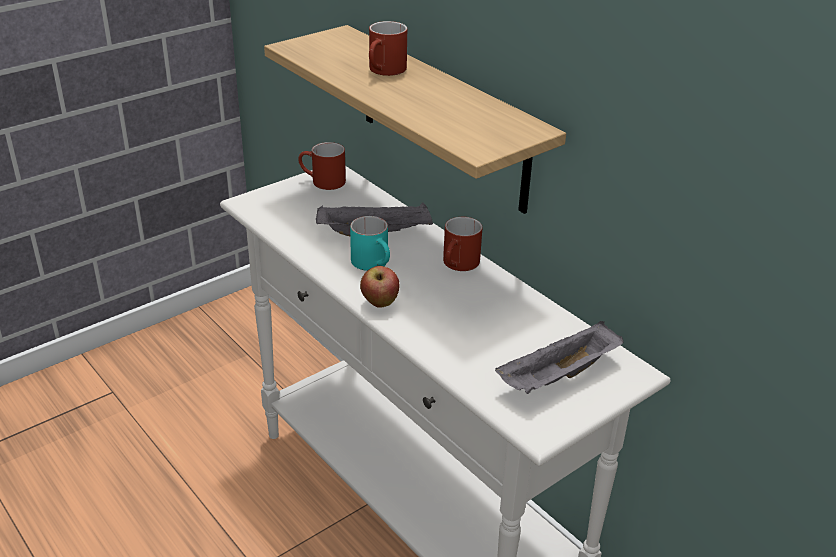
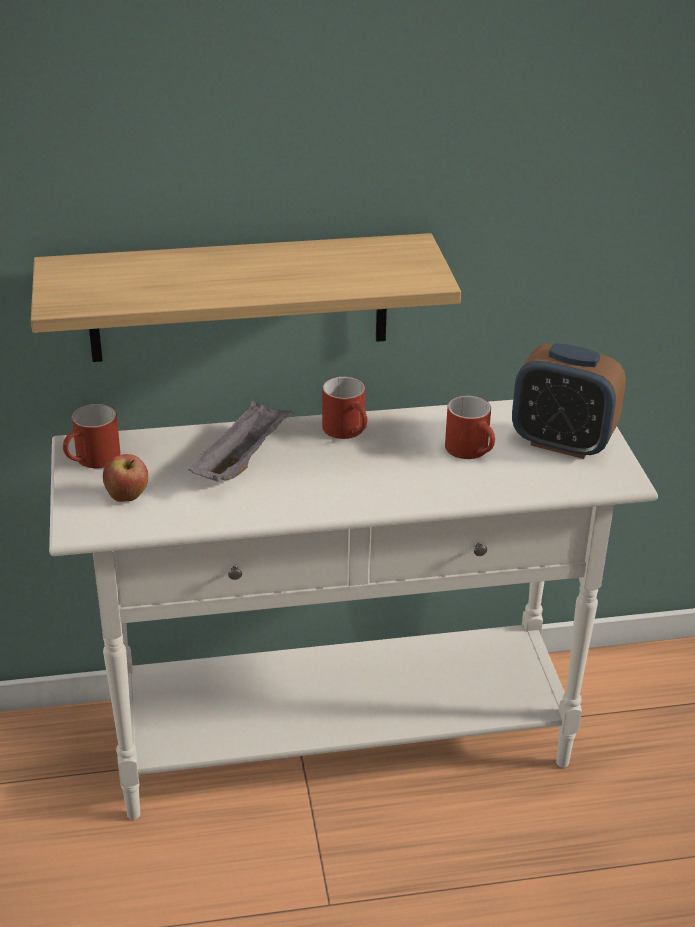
camera: 60 degrees left, 0 degrees up
turquoise mug [350,216,390,271] -> none
apple [360,266,400,308] -> apple moved to [103,454,148,502]
red mug [369,21,407,76] -> red mug moved to [445,396,495,459]
grey tray [495,321,624,394] -> alarm clock [512,343,626,459]

